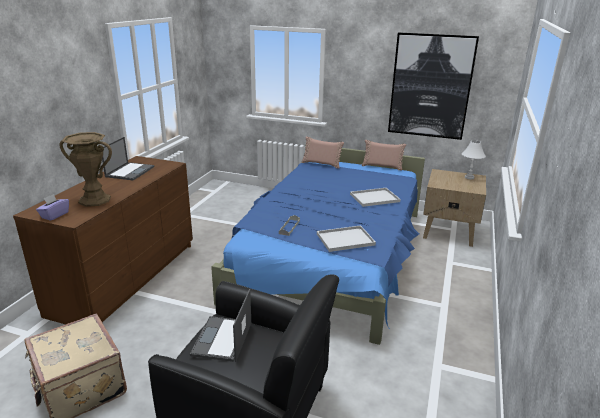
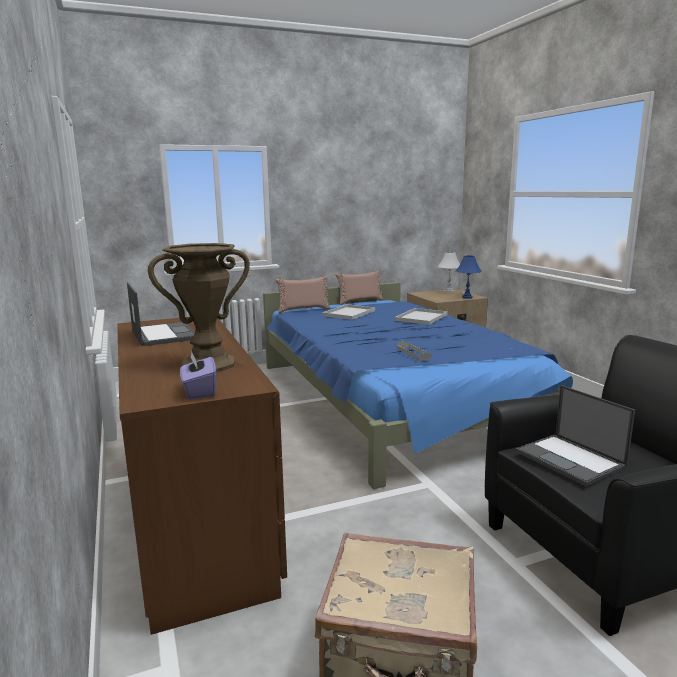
camera: 40 degrees left, 10 degrees down
white tray [317,225,376,252] -> white tray moved to [322,304,375,320]
picture [388,32,479,140] -> none
none -> blue table lamp [456,256,482,299]

